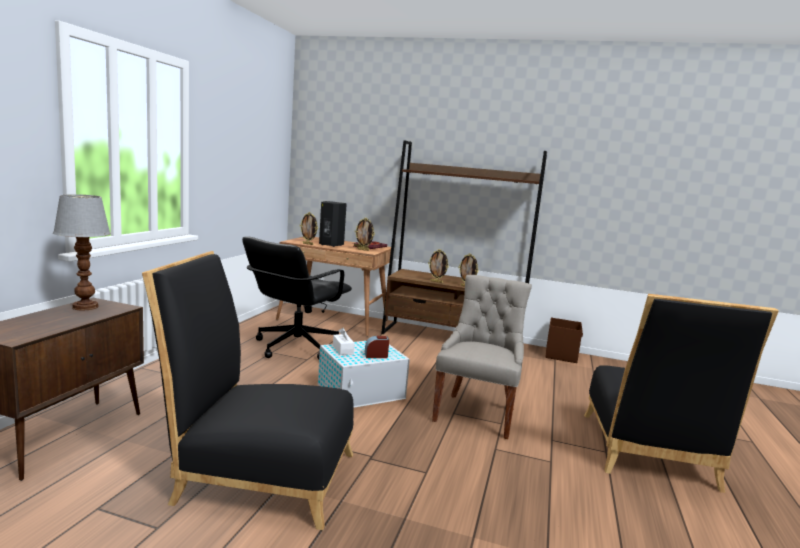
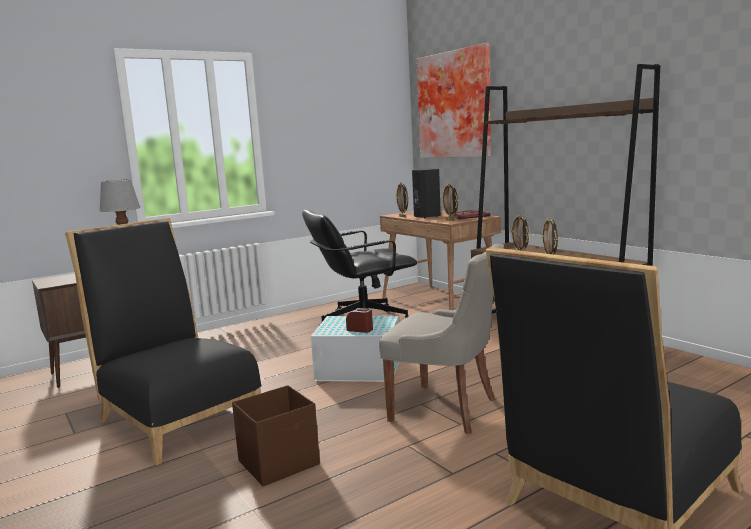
camera: 40 degrees right, 0 degrees up
white tissue box [333,328,355,355] -> none
grey chair [432,275,532,439] -> grey chair turned 60 degrees clockwise [379,244,504,434]
brown storage box [546,318,583,363] -> brown storage box moved to [232,385,320,486]
none -> picture [416,43,491,158]

